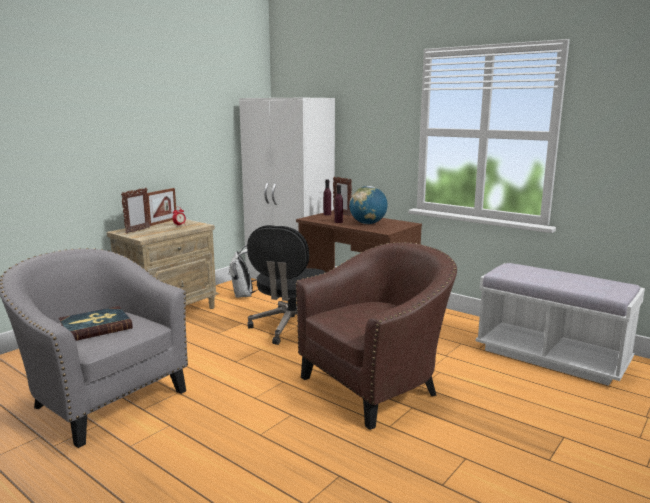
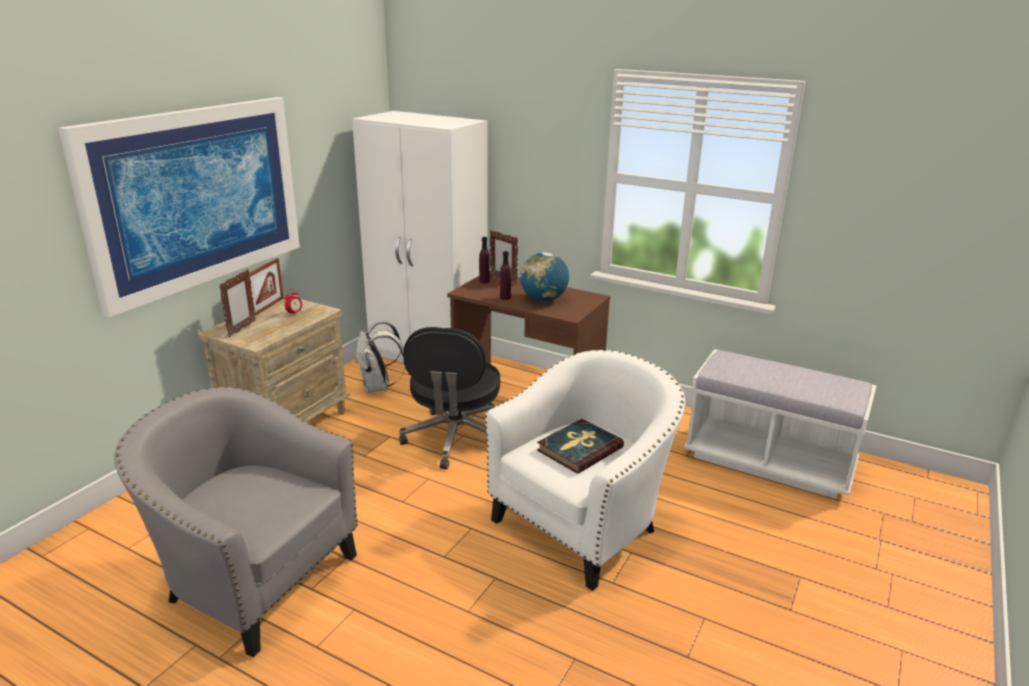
camera: 10 degrees left, 10 degrees up
book [59,306,133,341] -> book moved to [537,419,624,474]
brown armchair [296,242,457,430] -> white armchair [485,349,685,591]
none -> picture [58,97,300,317]

